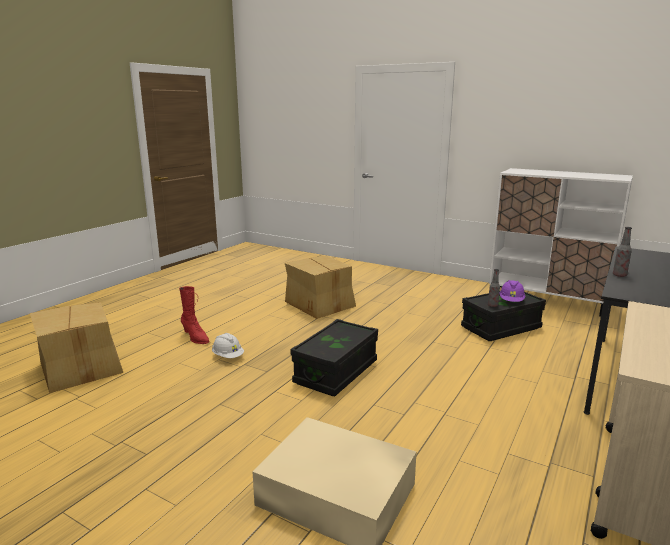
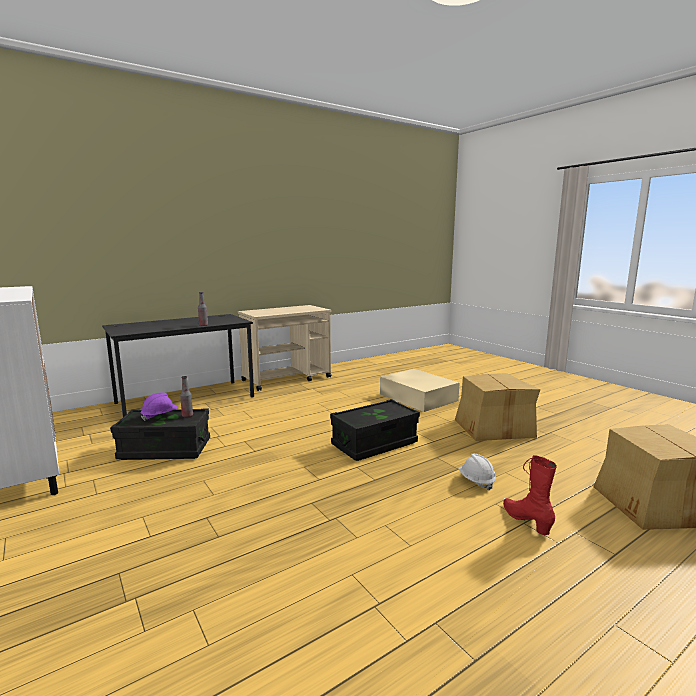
camera: 155 degrees left, 5 degrees down
cardboard box [285,256,356,319] -> cardboard box moved to [455,373,540,441]

